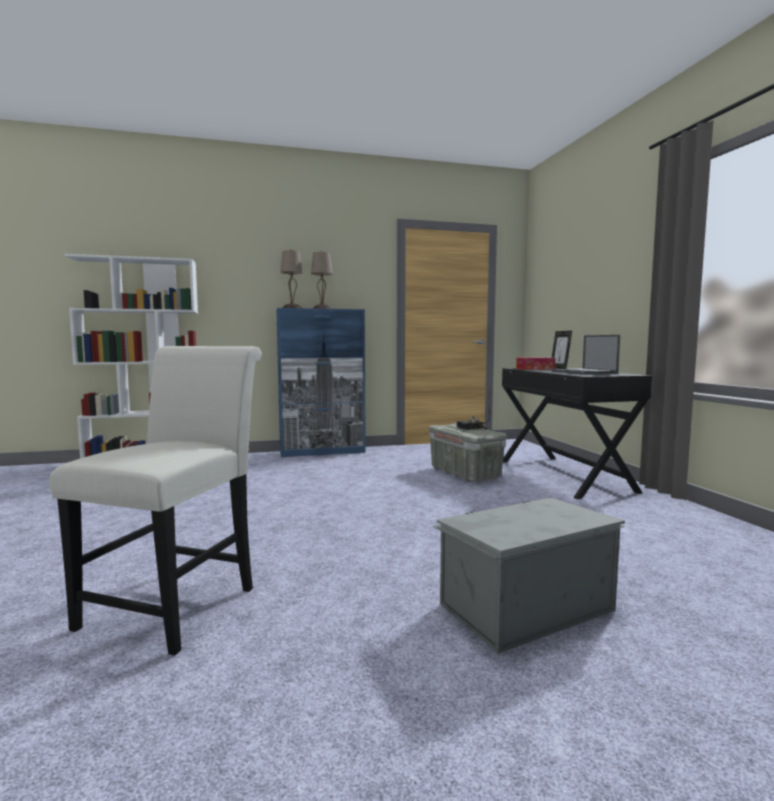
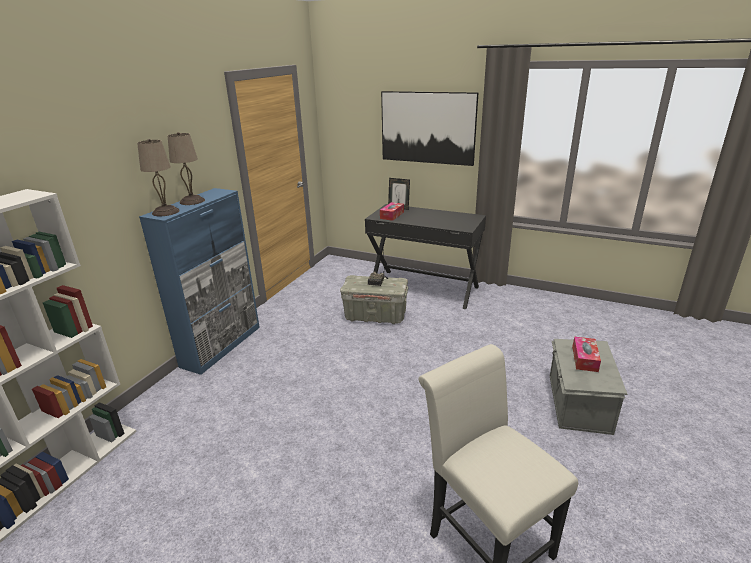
camera: 50 degrees left, 20 degrees up
laptop [552,335,620,375] -> none
none -> picture [381,91,478,166]
none -> tissue box [572,337,601,372]

